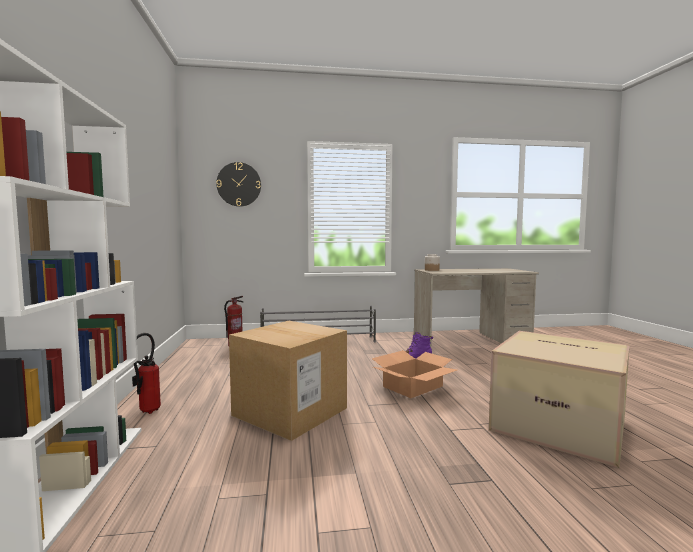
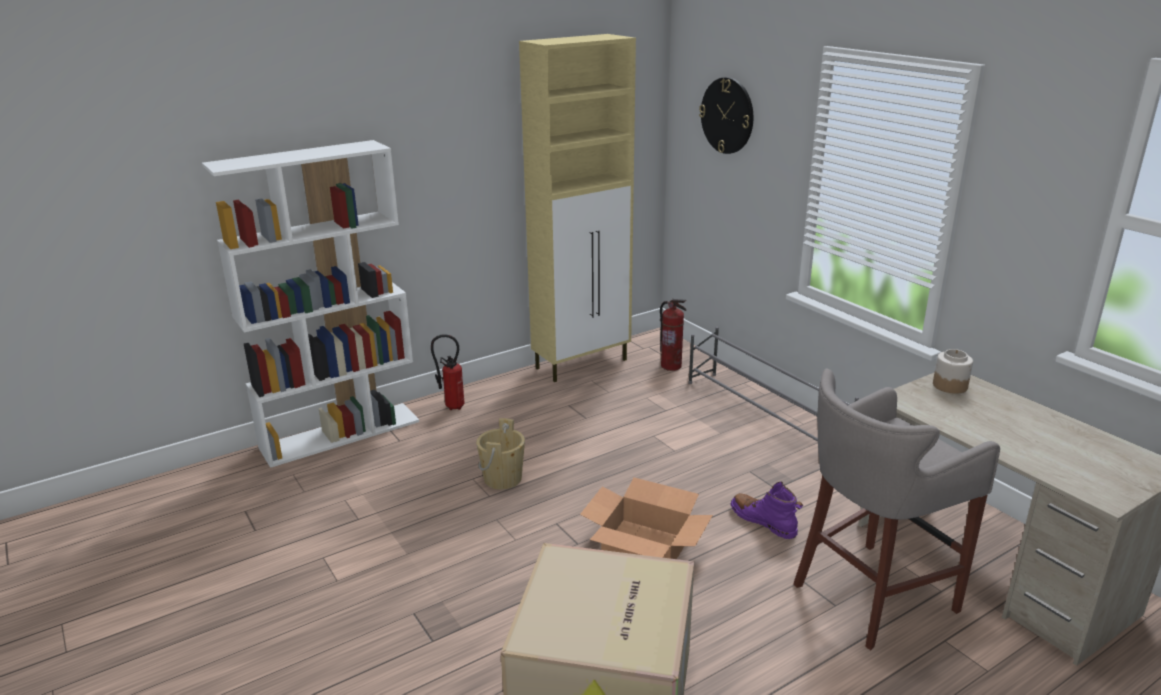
camera: 65 degrees right, 20 degrees up
cardboard box [229,321,347,441] -> beige bucket [476,418,525,490]
none -> beige cabinet [519,34,636,382]
none -> grey stool [793,369,1000,650]

